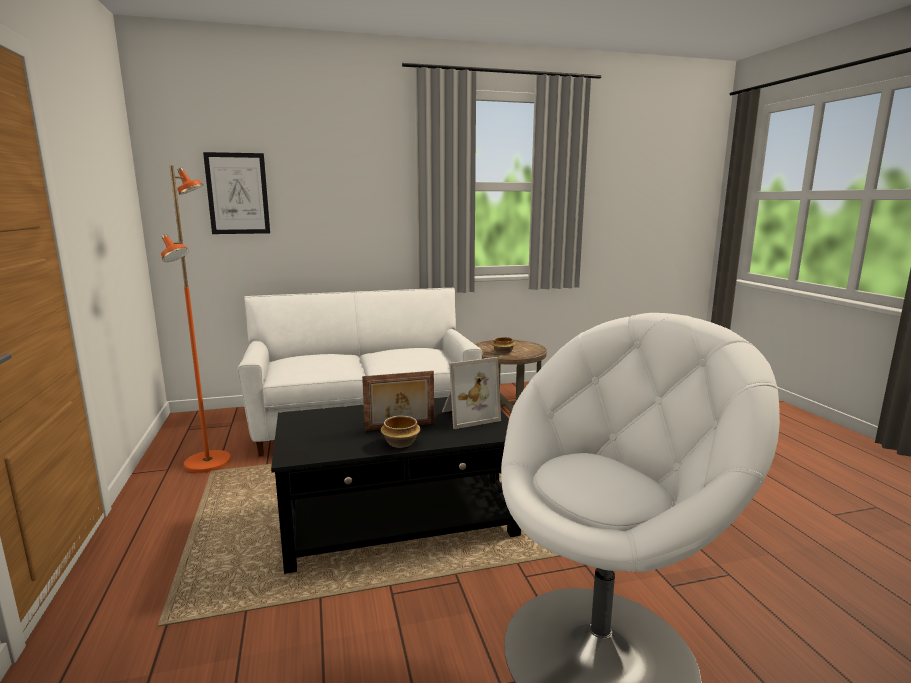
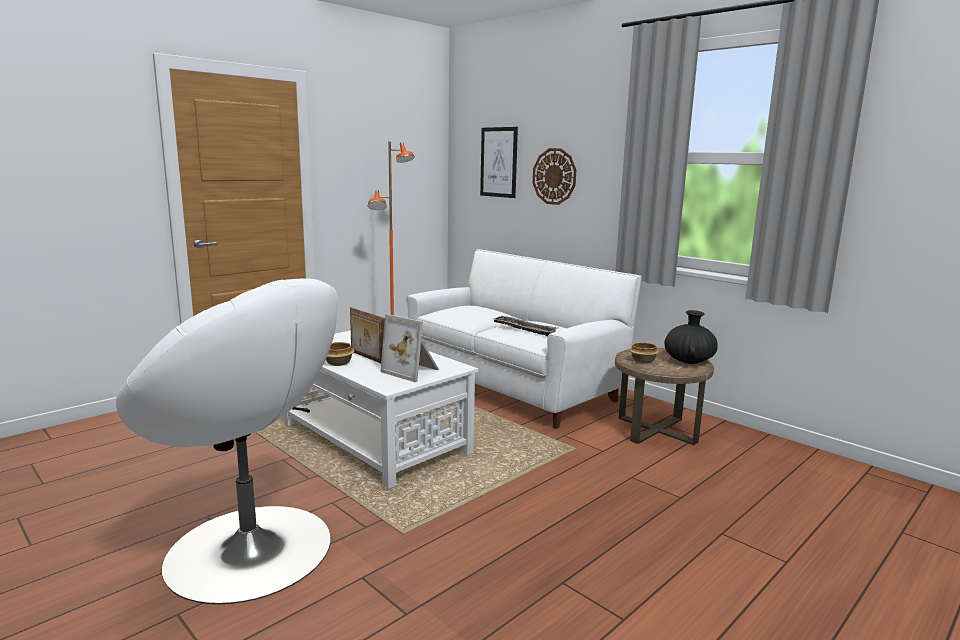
camera: 60 degrees right, 0 degrees up
black coffee table [271,397,521,574] -> white coffee table [284,330,478,489]
none -> tray [492,315,558,337]
none -> wall clock [533,148,576,205]
none -> black vase [665,310,718,364]

